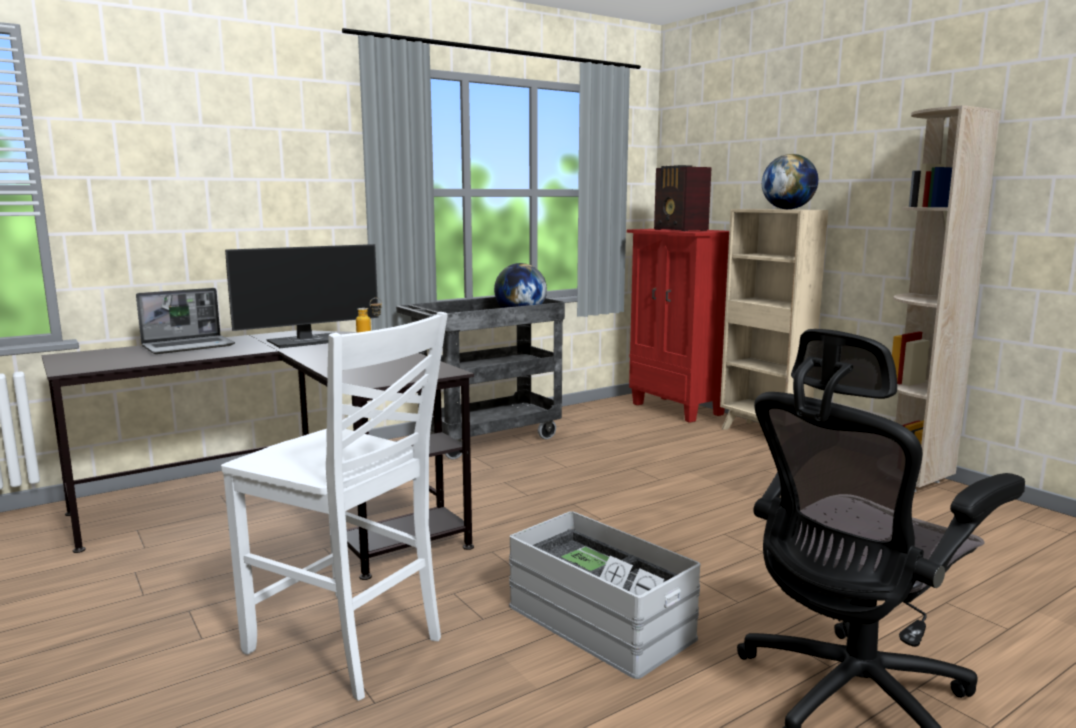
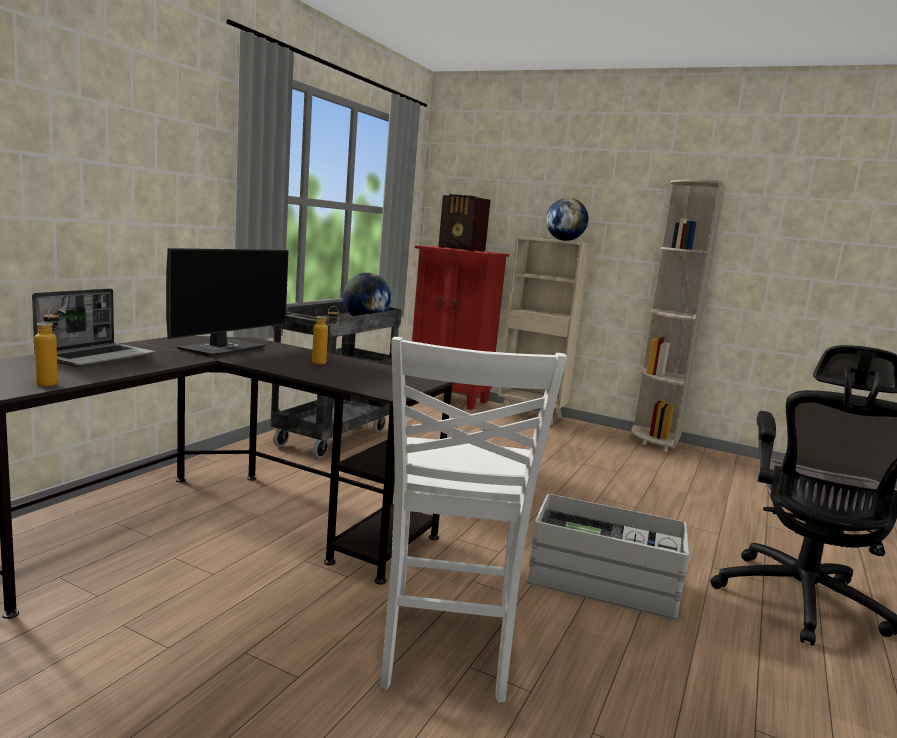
camera: 30 degrees left, 0 degrees up
white chair [221,312,448,701] -> white chair turned 90 degrees clockwise [380,337,567,703]
none -> bottle [34,307,59,386]

